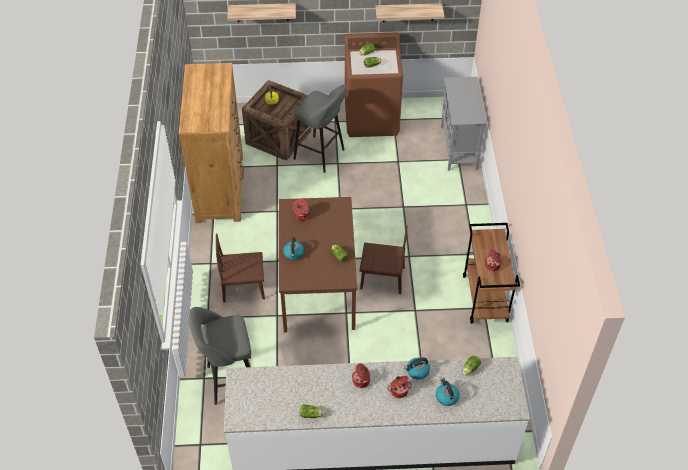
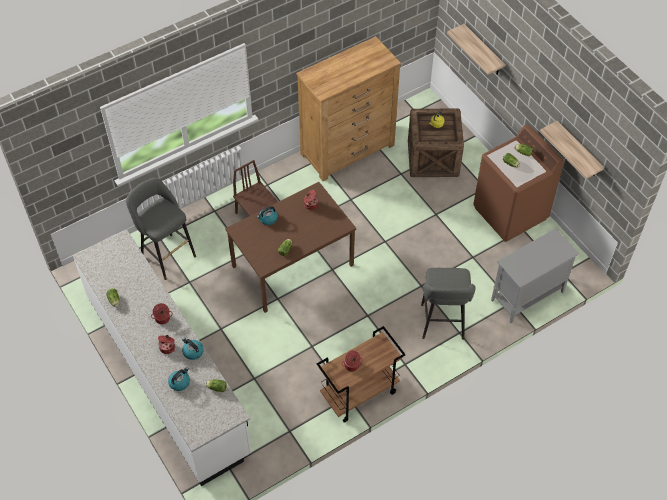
camera: 60 degrees right, 5 degrees up
grey stool [294,85,347,173] -> grey stool moved to [421,268,476,340]
brown chair [359,225,408,294] -> none

